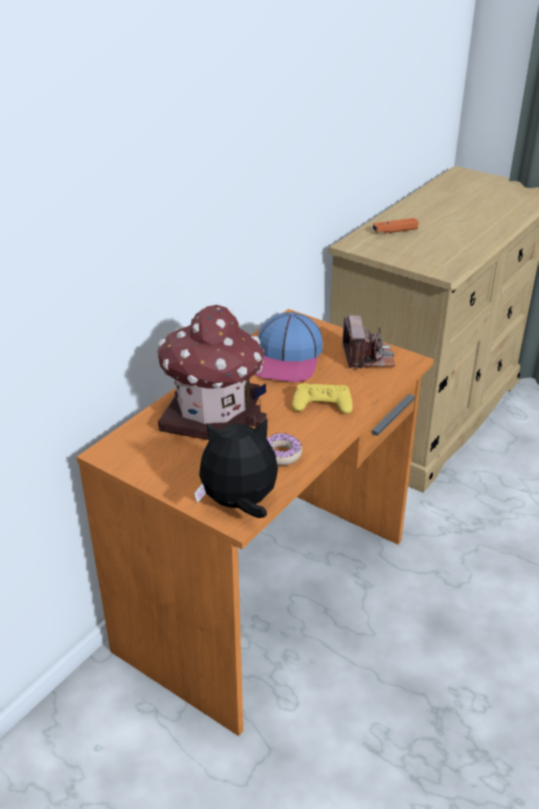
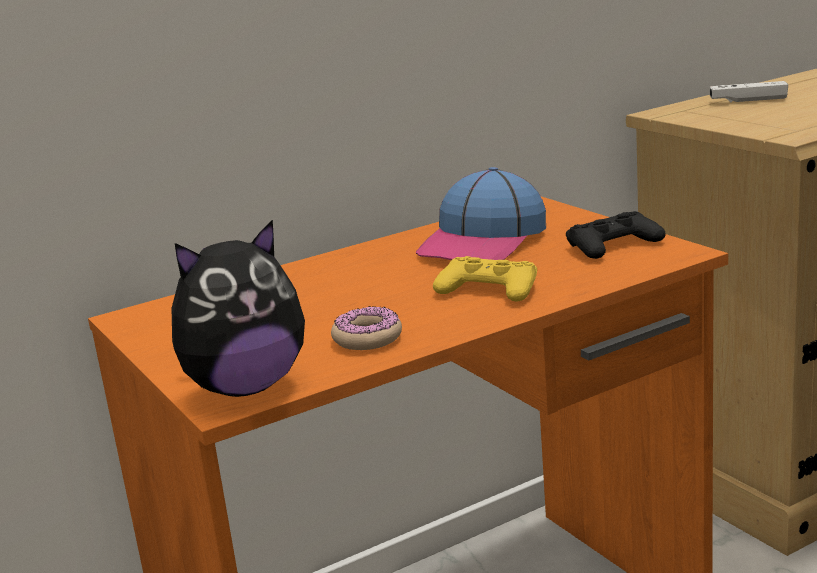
camera: 25 degrees right, 15 degrees down
toy house [158,304,266,440] -> none
plush toy [194,419,278,518] -> plush toy turned 135 degrees clockwise [172,219,305,397]
camera [342,315,395,370] -> black game controller [566,211,666,259]
orange game controller [373,218,419,233] -> white game controller [710,81,788,102]

